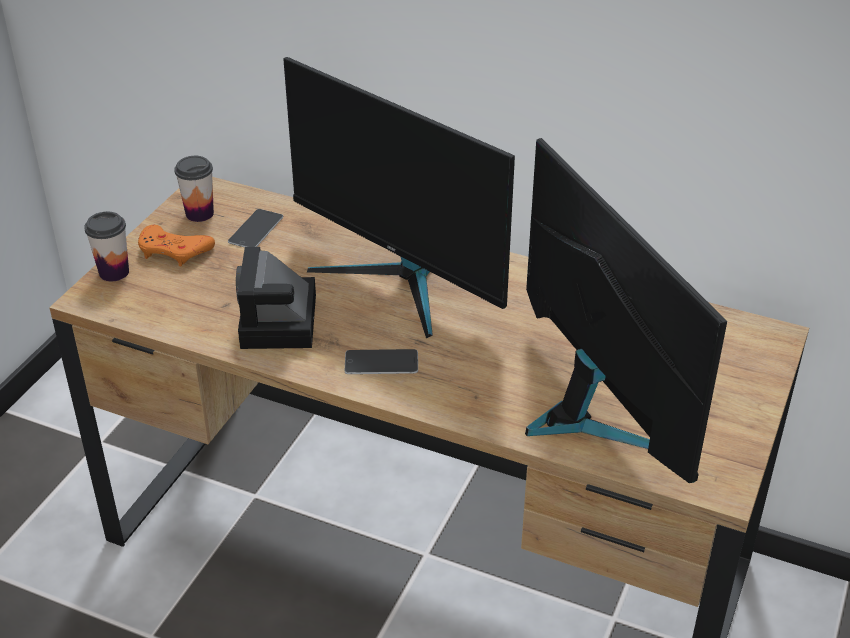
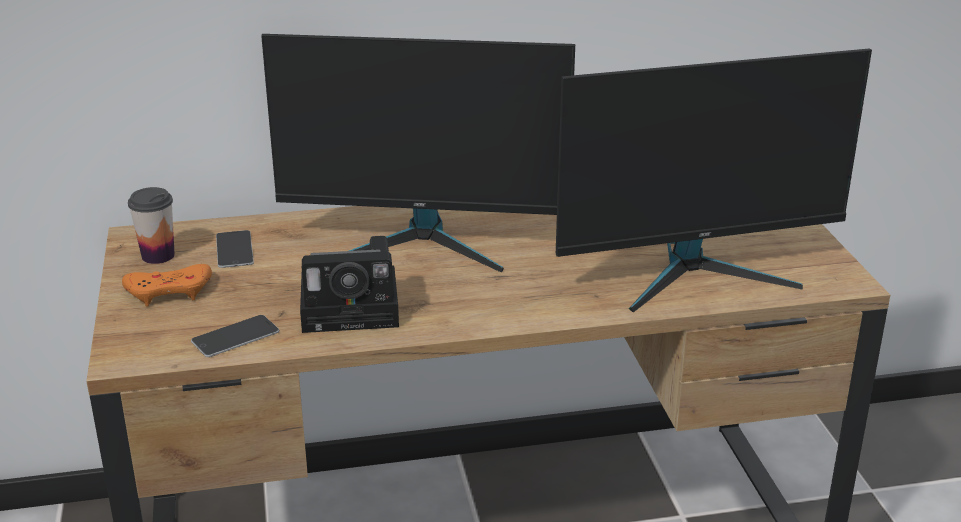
camera: 35 degrees left, 10 degrees down
cup [84,212,129,281] -> none
camera [236,247,316,349] -> camera turned 60 degrees counterclockwise [300,236,399,333]
phone [345,349,418,374] -> phone moved to [191,315,279,357]
monitor [525,138,727,483] -> monitor turned 135 degrees clockwise [556,49,872,313]

